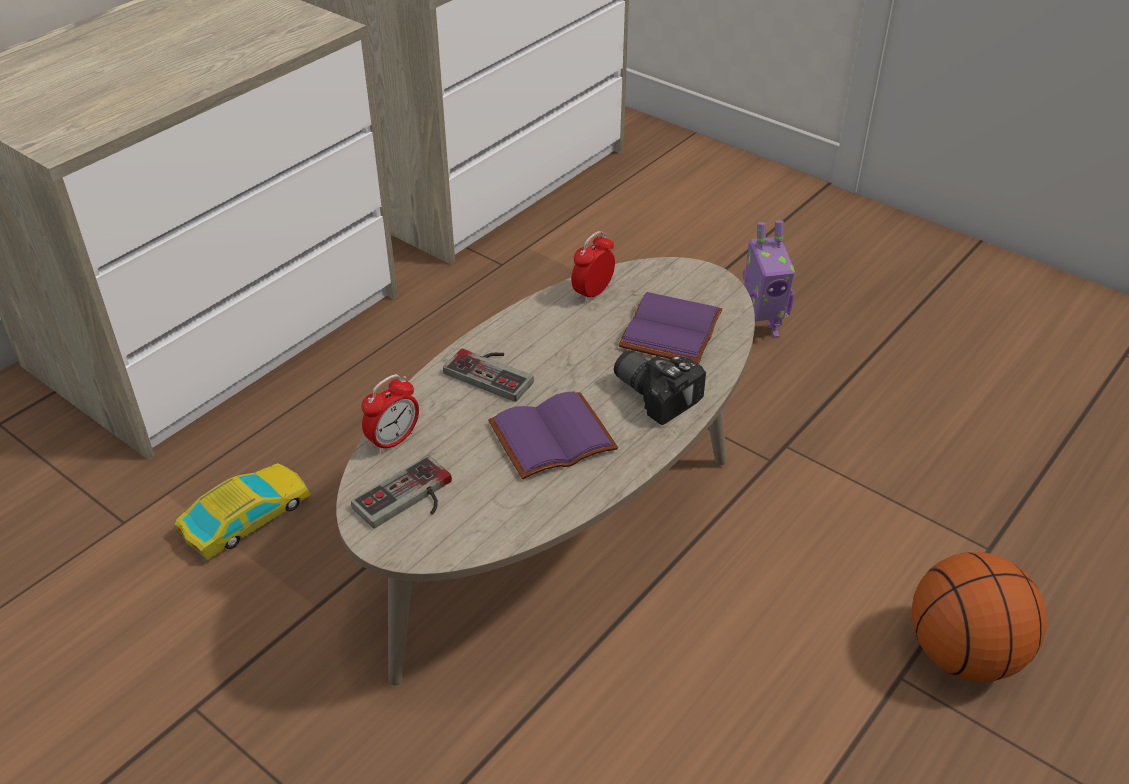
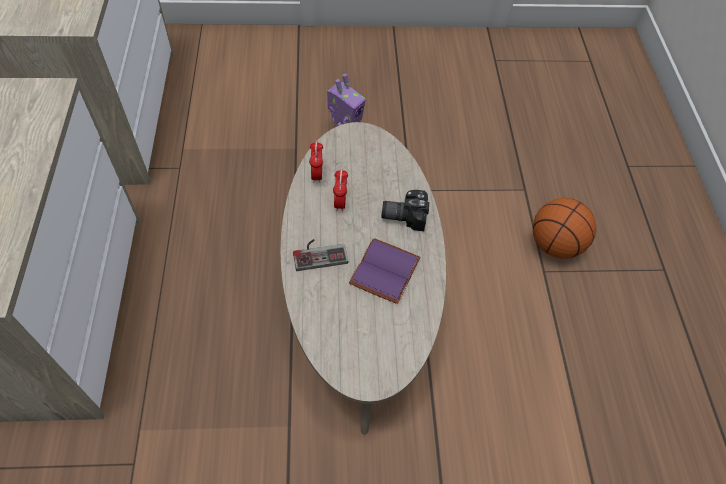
camera: 45 degrees left, 15 degrees up
toy car [175,463,311,561] -> none
game controller [351,455,452,528] -> none
alarm clock [362,374,419,454] -> alarm clock moved to [333,168,348,211]
purple book [619,292,722,364] -> none

